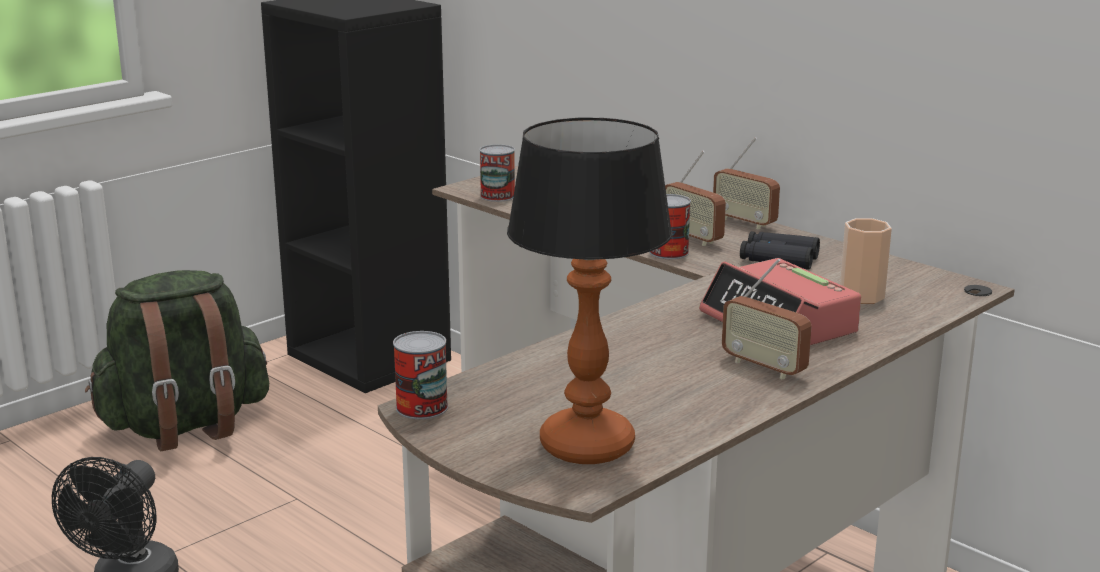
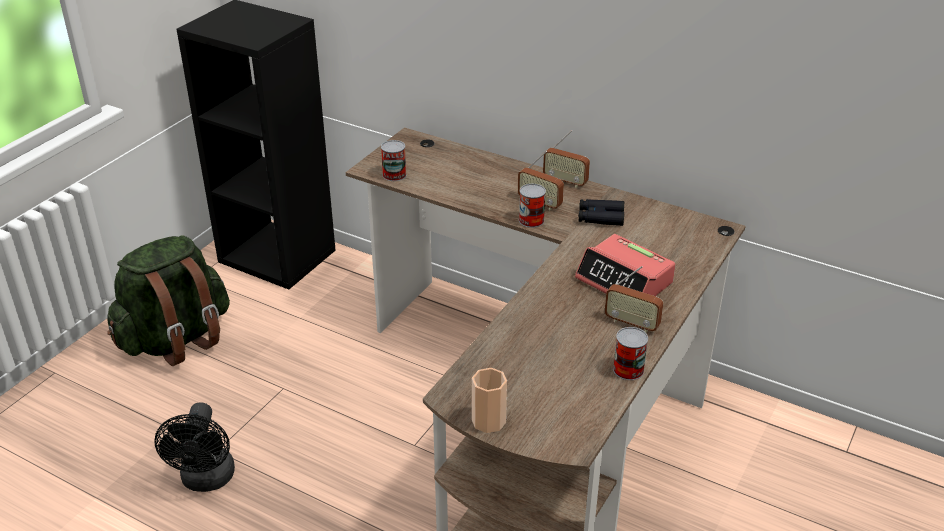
camera: 15 degrees left, 15 degrees up
can [393,331,448,419] -> can moved to [613,327,648,380]
table lamp [507,118,673,464] -> none
cup [840,218,892,303] -> cup moved to [472,368,507,433]

